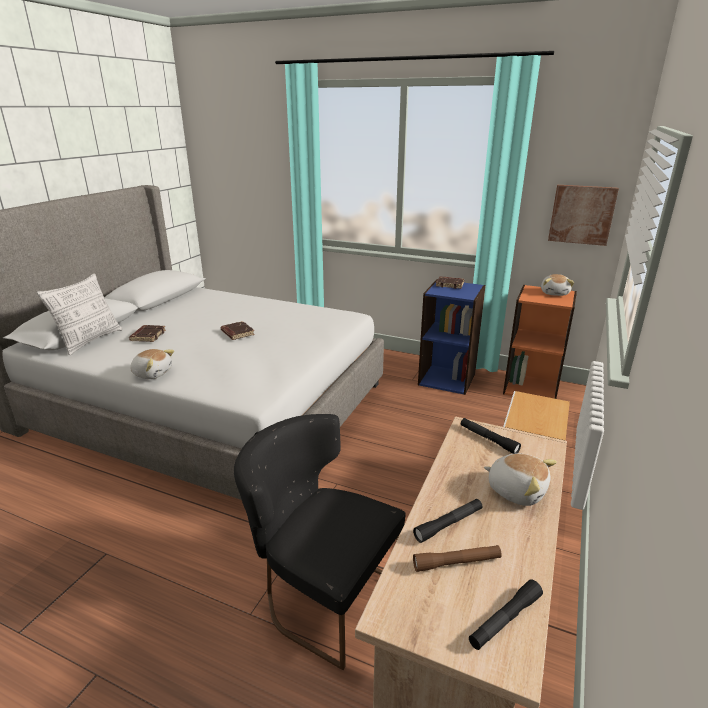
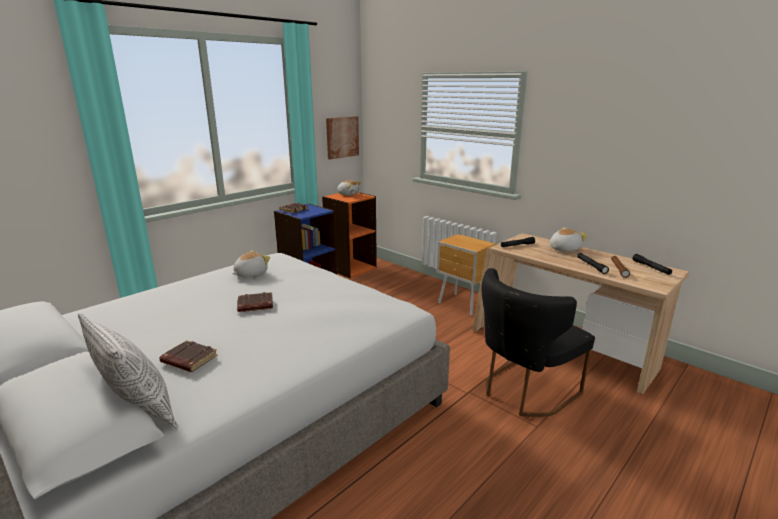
camera: 70 degrees left, 5 degrees down
plush toy [130,349,174,379] -> plush toy moved to [233,250,270,278]

